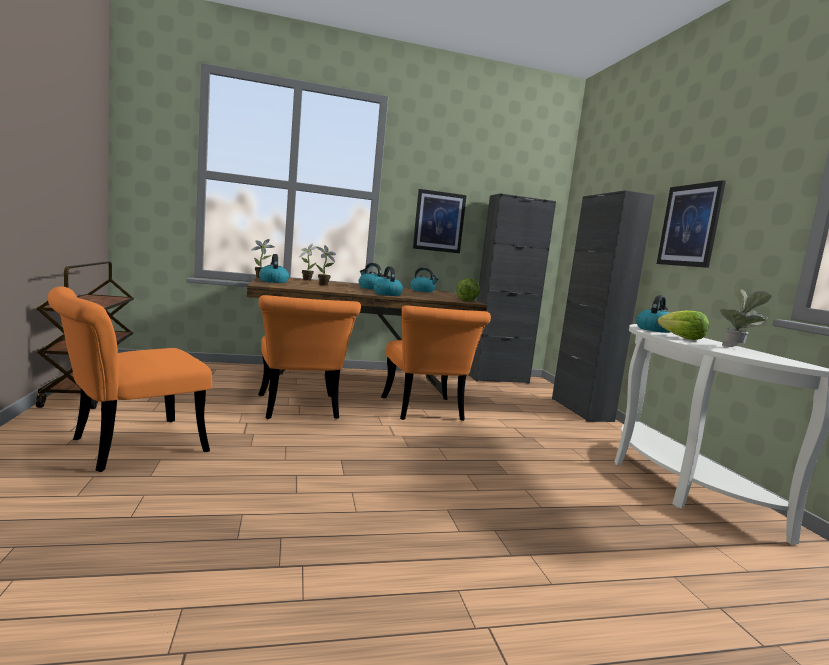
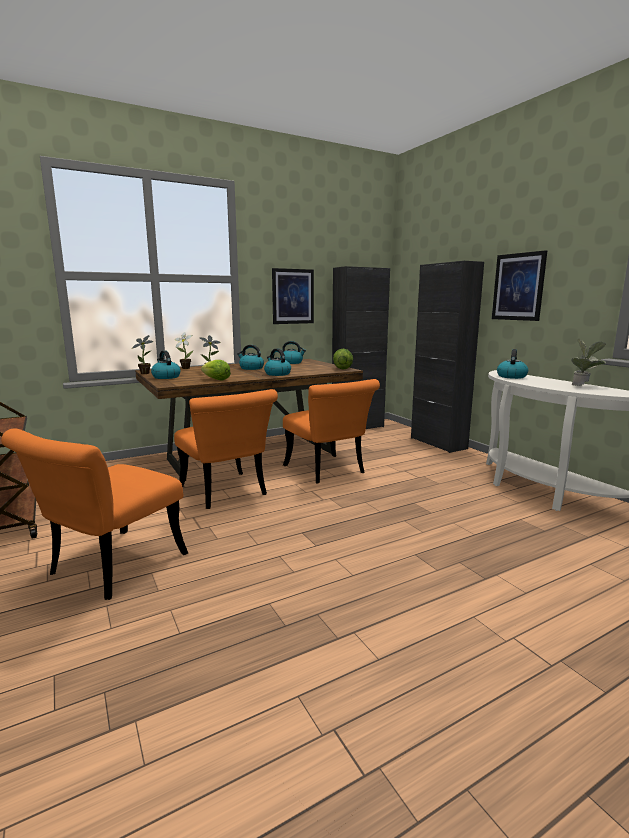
camera: 15 degrees left, 5 degrees up
lettuce [658,310,709,340] -> lettuce moved to [201,360,231,381]

